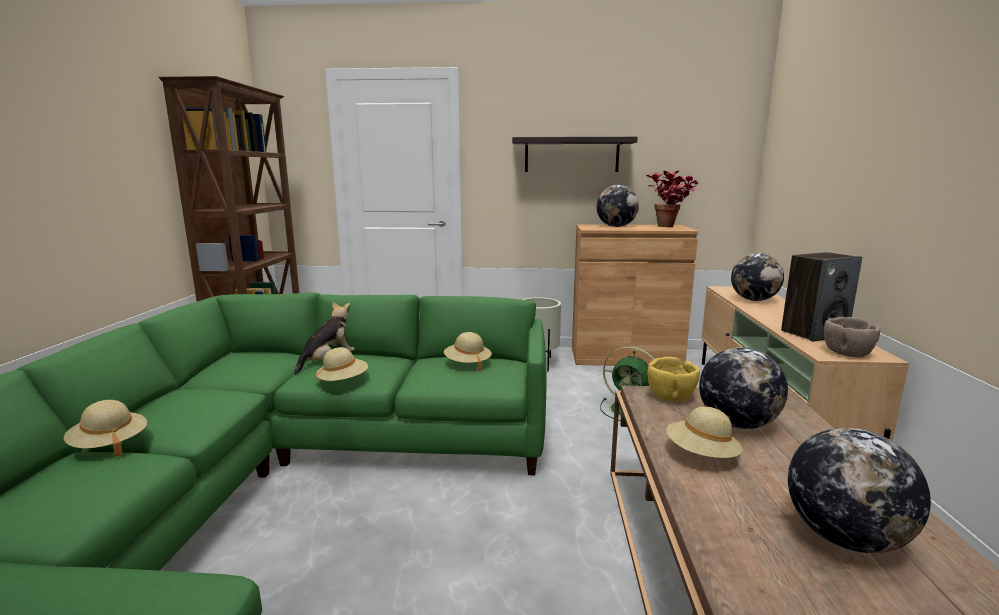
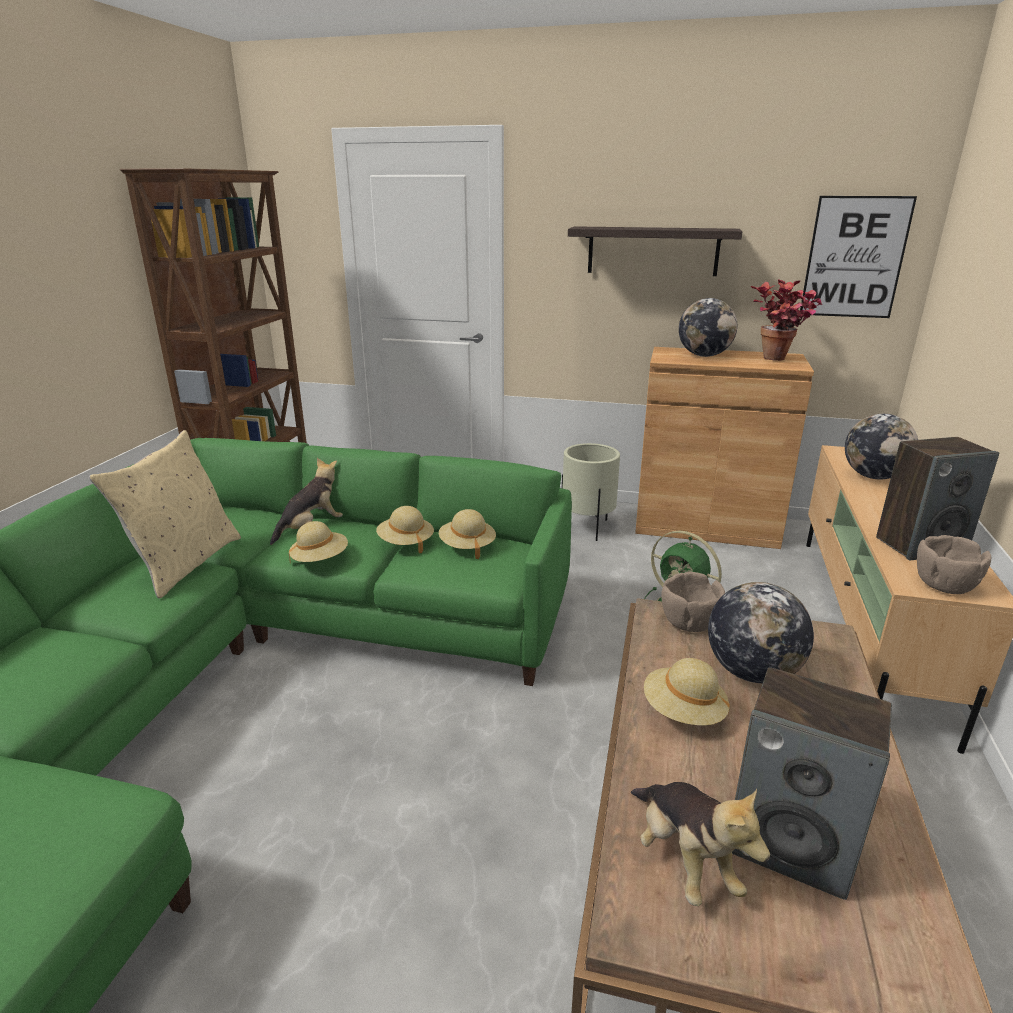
camera: 10 degrees right, 10 degrees up
beige hat [64,400,147,456] -> beige hat moved to [376,506,434,553]
yellow bowl [648,357,700,402] -> brown bowl [661,572,725,632]
globe [788,428,931,553] -> speaker [732,667,892,900]
none -> beige pillow [89,430,241,599]
none -> plush toy [631,782,770,906]
none -> picture [800,196,917,318]

